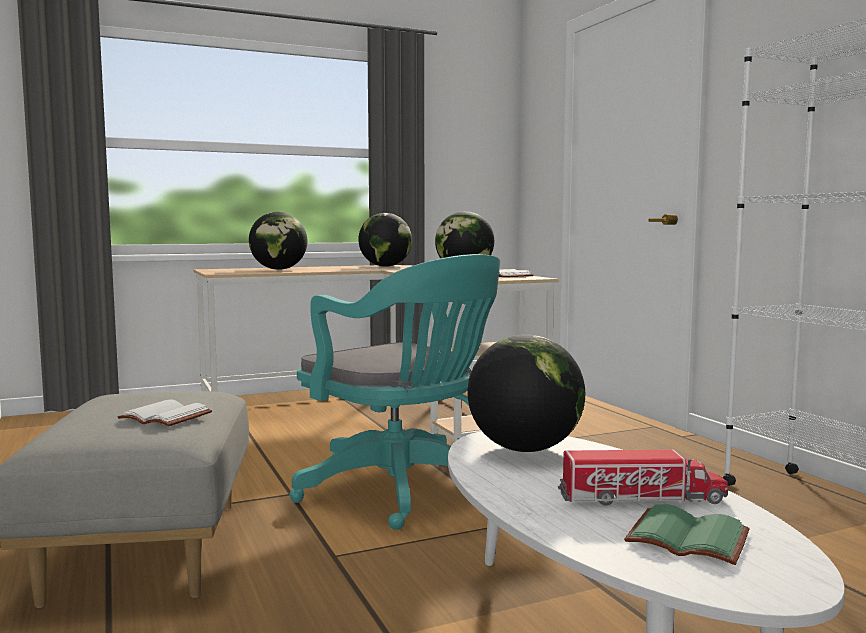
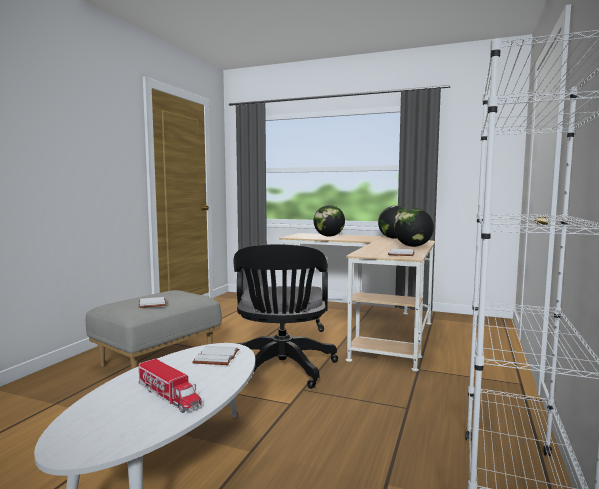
camera: 45 degrees right, 0 degrees up
turquoise office chair [289,254,500,530] -> black office chair [233,244,338,389]
globe [468,334,585,452] -> white book [192,346,239,365]
green book [624,504,750,565] -> none

